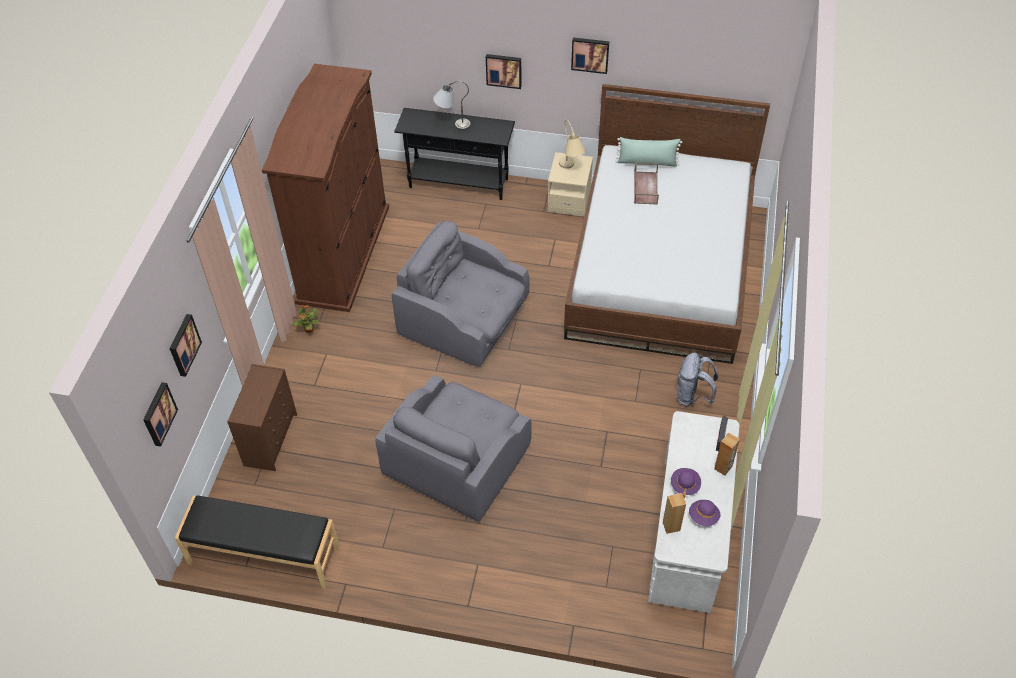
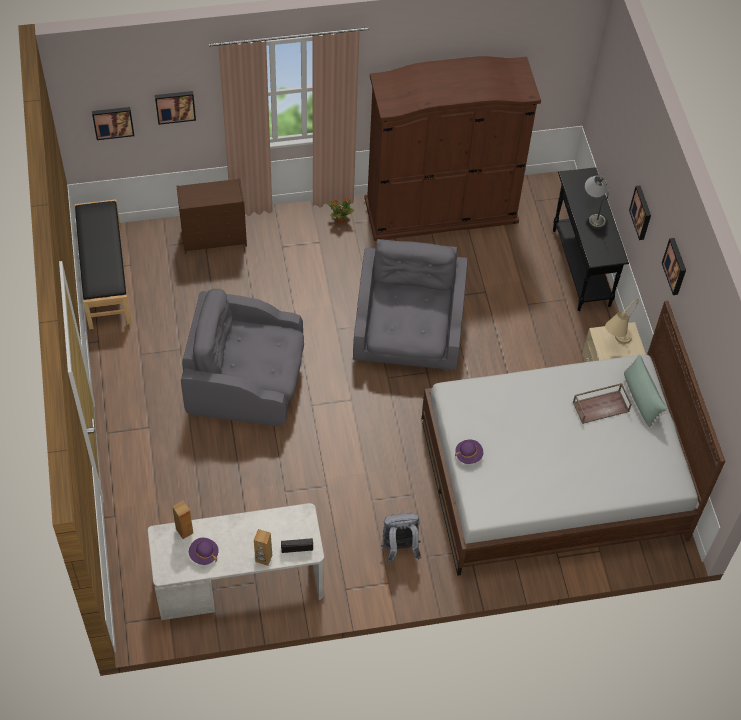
camera: 65 degrees right, 5 degrees up
purple hat [671,468,701,498] -> purple hat moved to [455,440,483,464]

